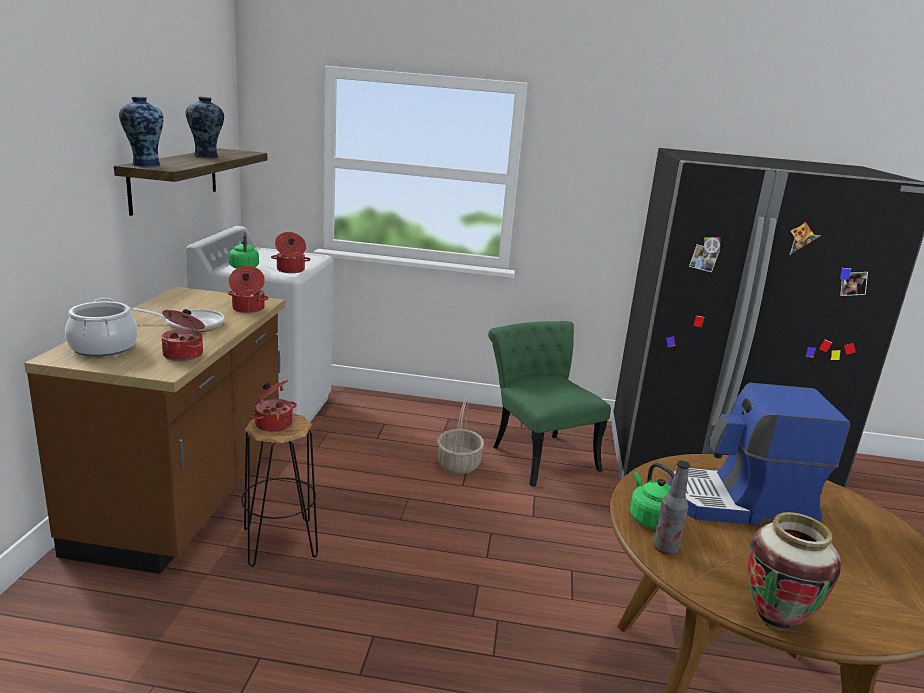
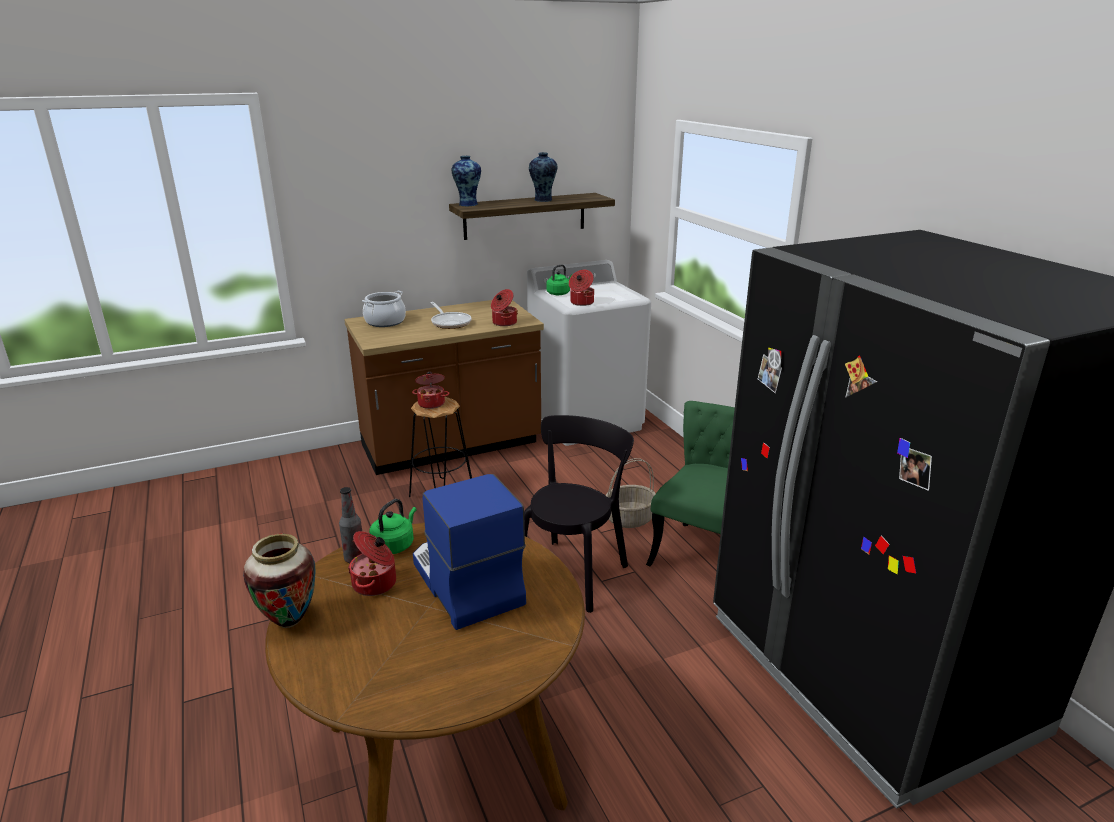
camera: 60 degrees right, 5 degrees up
cooking pot [161,309,205,361] -> cooking pot moved to [348,531,396,596]
none -> black chair [524,415,634,613]

